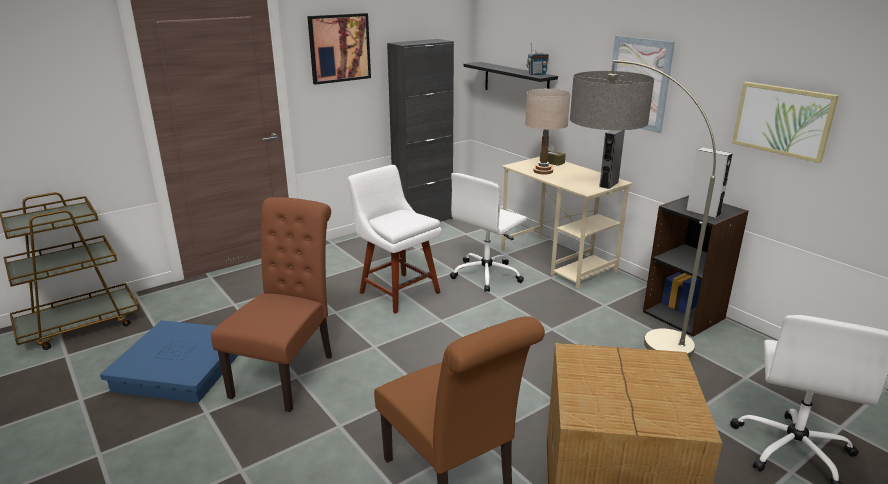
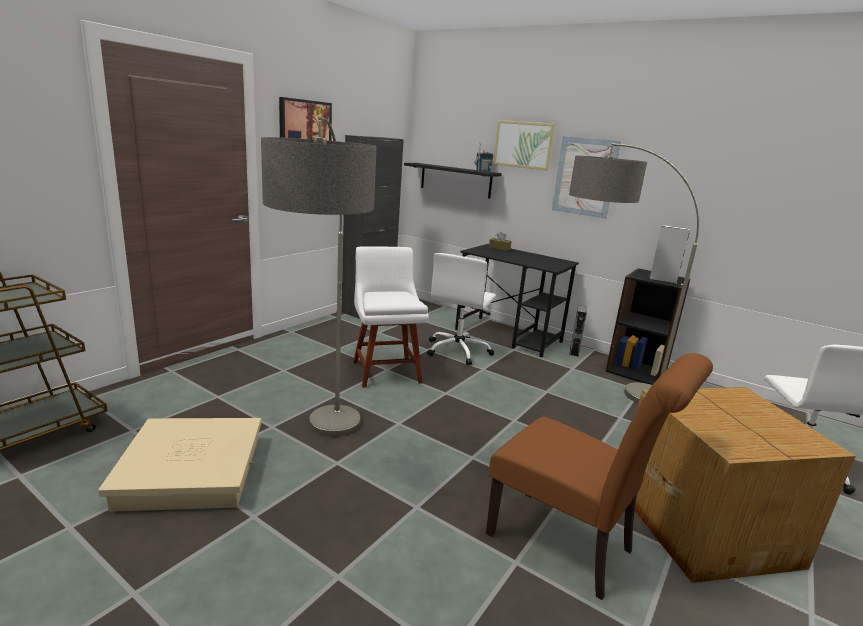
camera: 20 degrees left, 5 degrees down
blue storage box [100,320,238,403] -> beige storage box [98,418,261,512]
brown chair [211,197,332,412] -> floor lamp [261,117,377,437]
white chair [348,165,442,314] -> white chair turned 45 degrees clockwise [353,246,429,388]
beige desk [501,157,633,289] -> black desk [455,244,579,357]
beige table lamp [525,89,571,174] -> none
grey speaker [599,130,625,189] -> grey speaker moved to [569,305,587,357]
picture [732,82,839,163] -> picture moved to [493,120,556,171]

